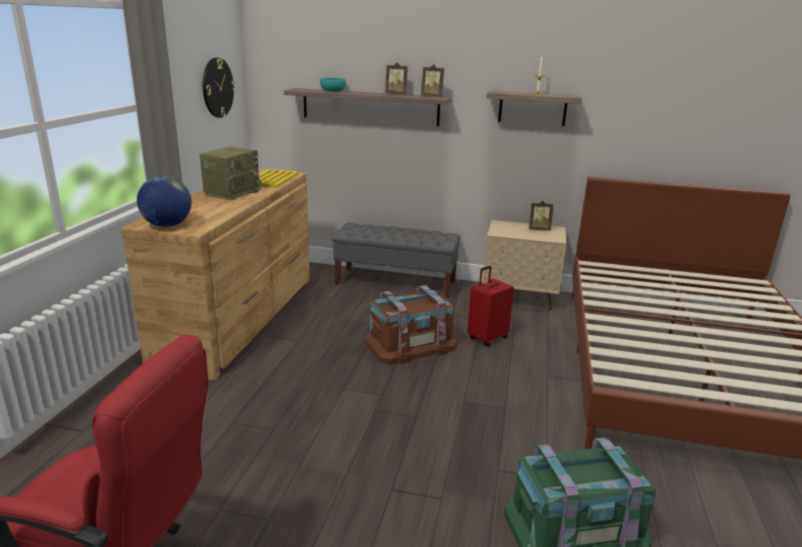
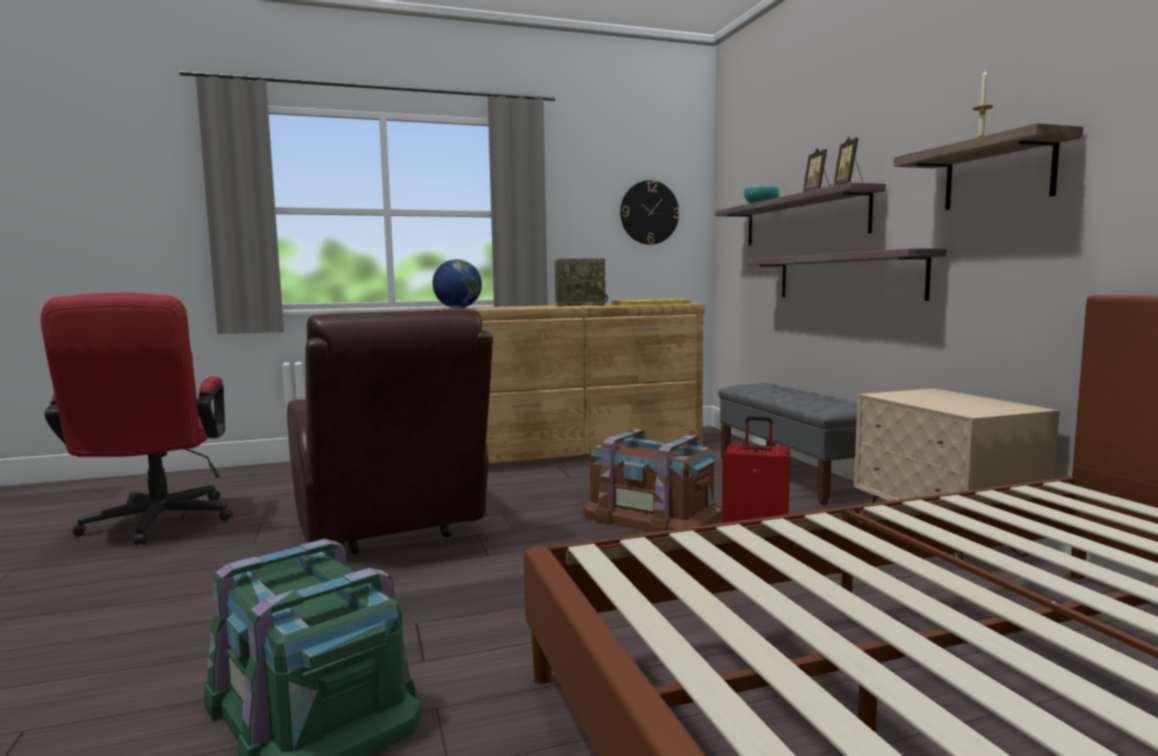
camera: 60 degrees right, 15 degrees down
picture frame [529,201,553,231] -> none
none -> brown armchair [287,309,493,554]
none -> shelf [746,248,947,301]

